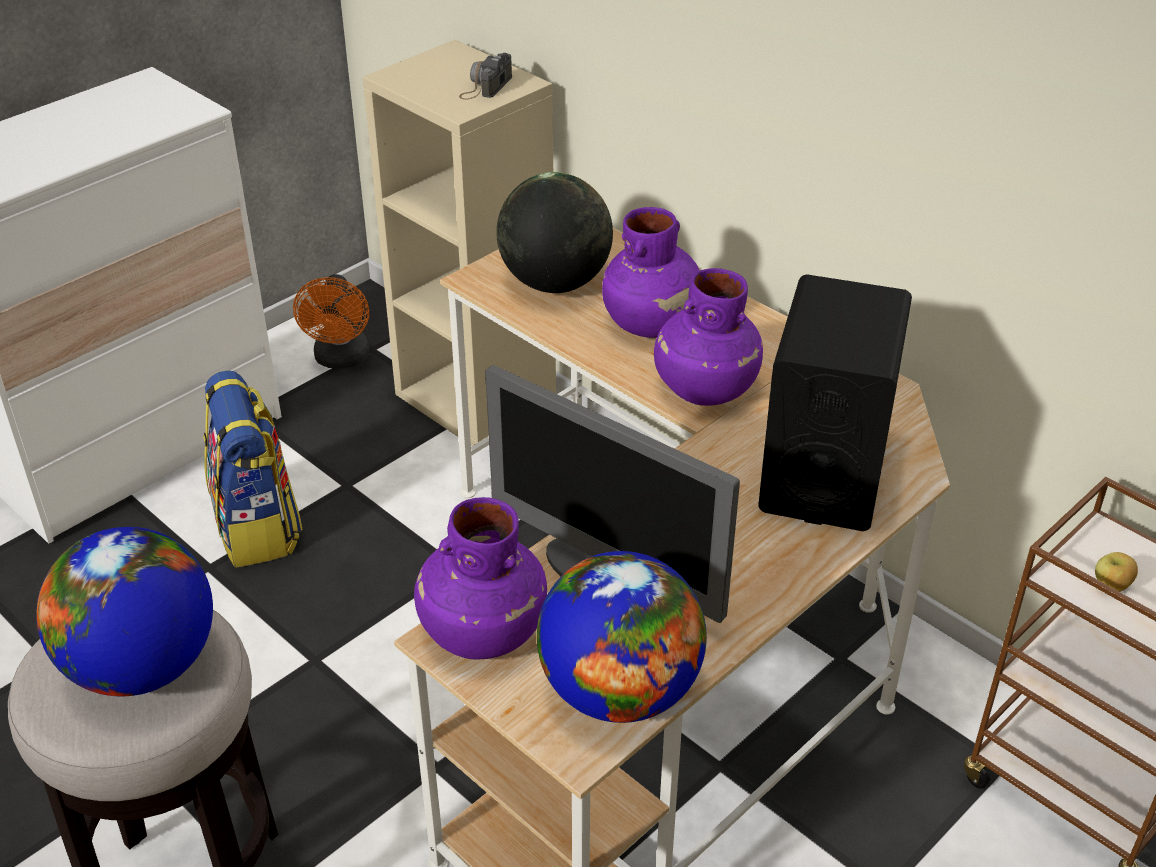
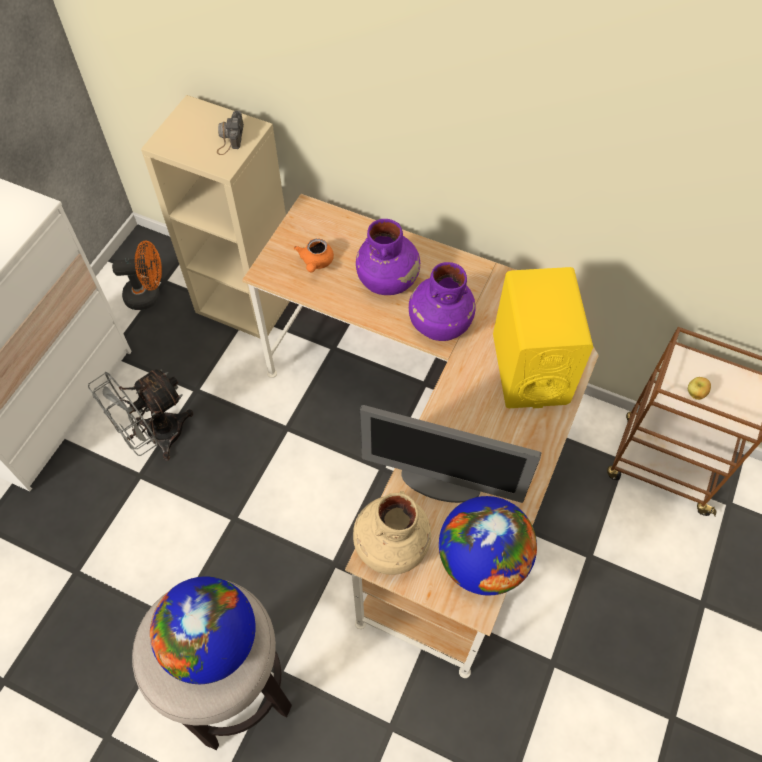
camera: 20 degrees left, 20 degrees up
backpack [203,371,303,568] -> grey fan [88,369,193,460]
orange fan [293,274,369,369] -> orange fan turned 75 degrees counterclockwise [112,241,162,310]
purple vase [414,497,547,660] -> beige vase [353,491,431,575]
globe [496,172,613,293] -> orange teapot [294,238,334,272]
black speaker [758,274,912,531] -> yellow speaker [493,267,593,408]

